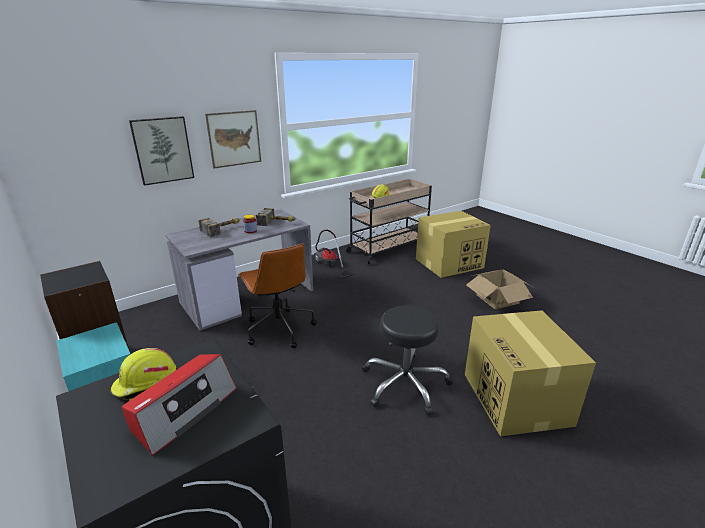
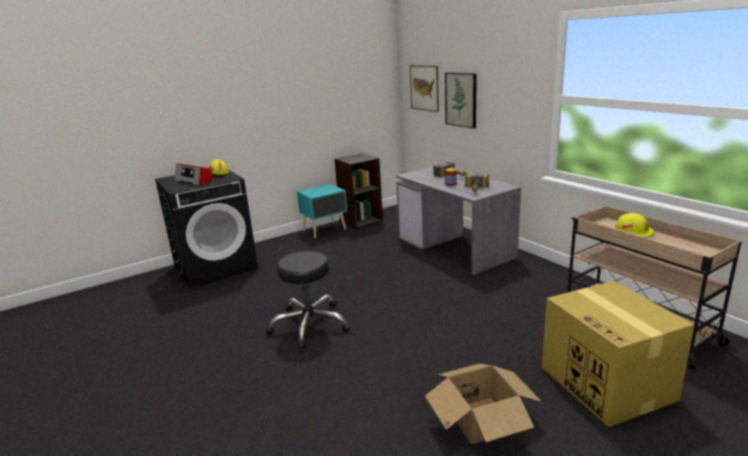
camera: 95 degrees right, 5 degrees down
picture [205,110,261,169] -> picture moved to [410,65,439,112]
brown office chair [238,243,317,348] -> none
vacuum cleaner [314,230,355,279] -> none
cardboard box [465,310,596,436] -> none

